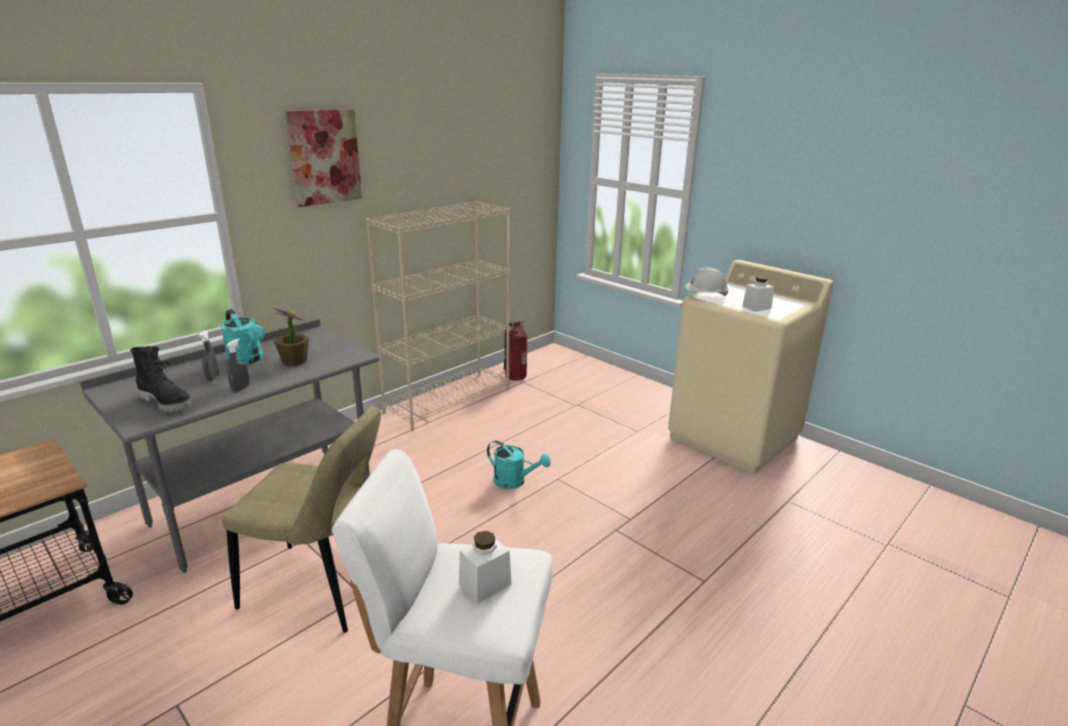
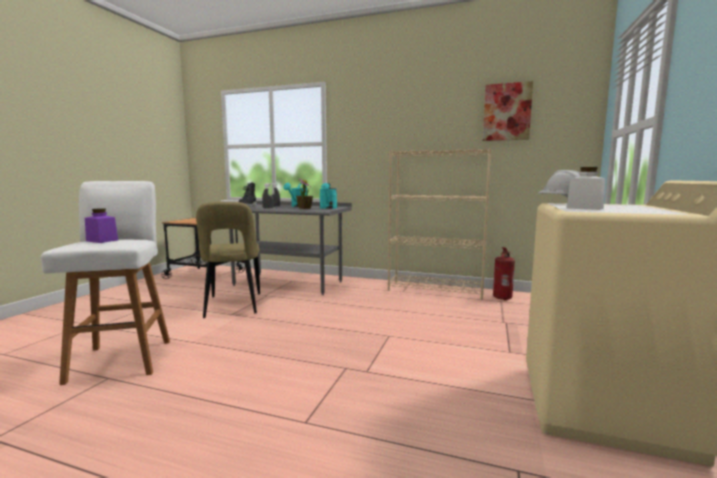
camera: 65 degrees right, 15 degrees down
picture [285,109,362,207] -> picture moved to [483,81,533,141]
white jar [459,531,512,604] -> purple jar [85,208,118,243]
turquoise watering can [487,441,551,489] -> turquoise watering can moved to [320,183,337,209]

